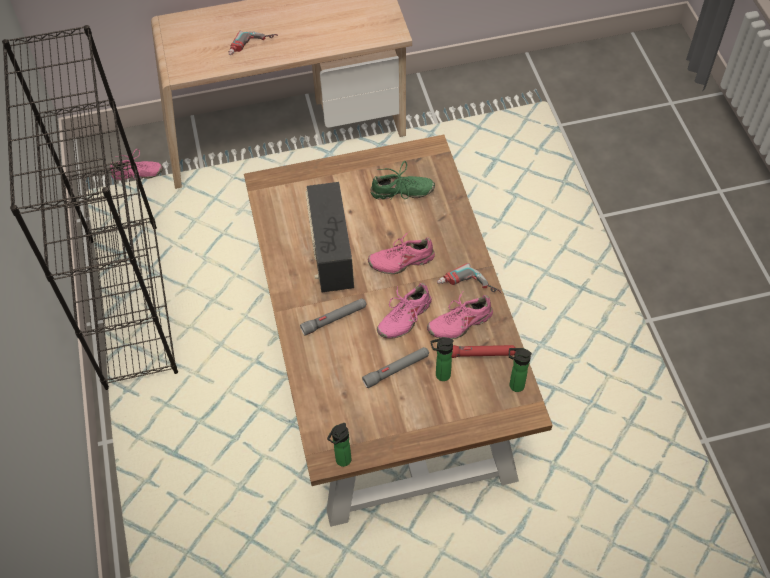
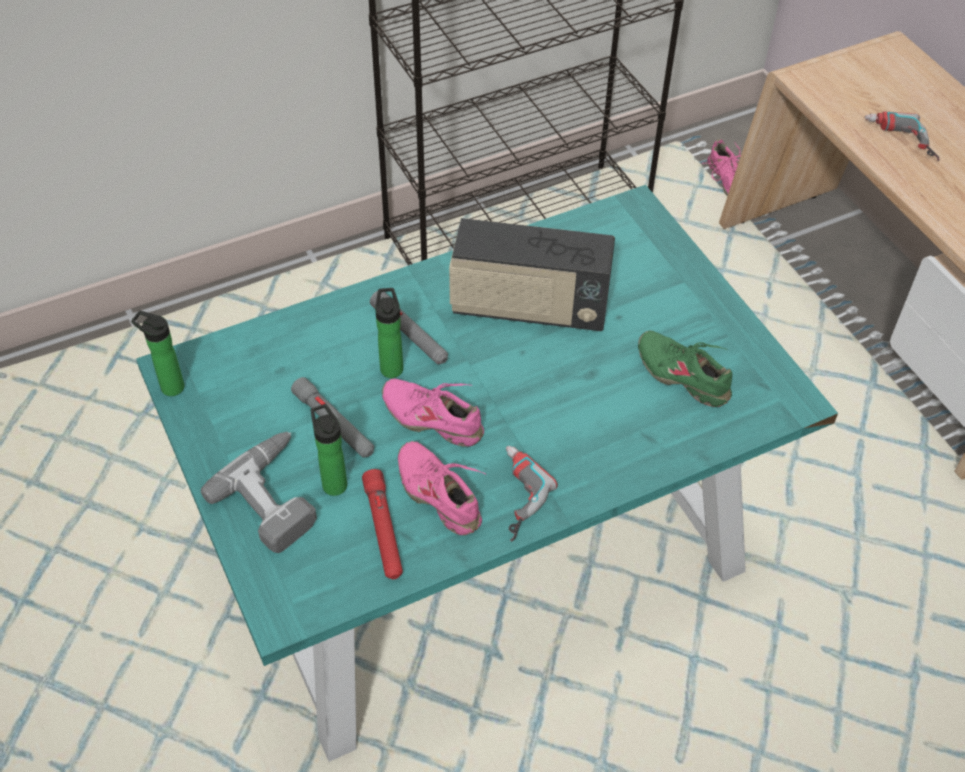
camera: 75 degrees right, 5 degrees down
brown dining table [244,135,553,527] -> turquoise dining table [136,185,838,762]
radio [305,182,354,293] -> radio turned 150 degrees counterclockwise [449,218,615,331]
pink shoe [368,231,435,274] -> none
green shoe [370,161,435,200] -> green shoe turned 150 degrees clockwise [638,330,732,407]
bottle [509,348,532,392] -> bottle moved to [375,288,403,378]
none -> power drill [201,432,317,553]

